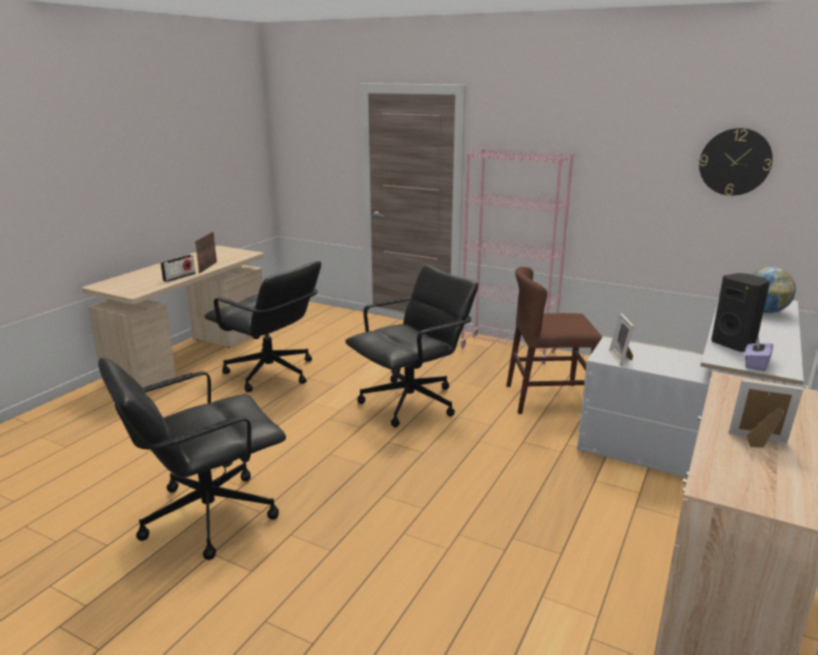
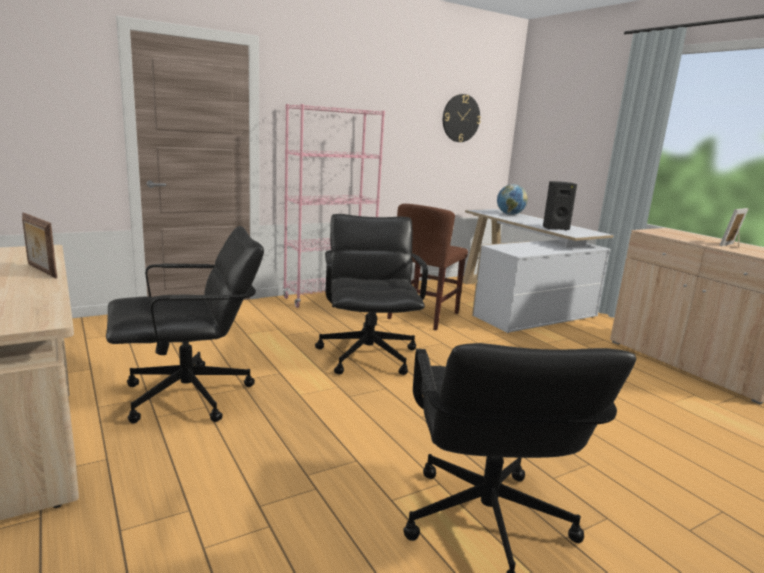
camera: 60 degrees left, 5 degrees down
radio [160,255,195,282] -> none
picture frame [609,313,634,366] -> none
purple tissue box [745,336,773,371] -> none

